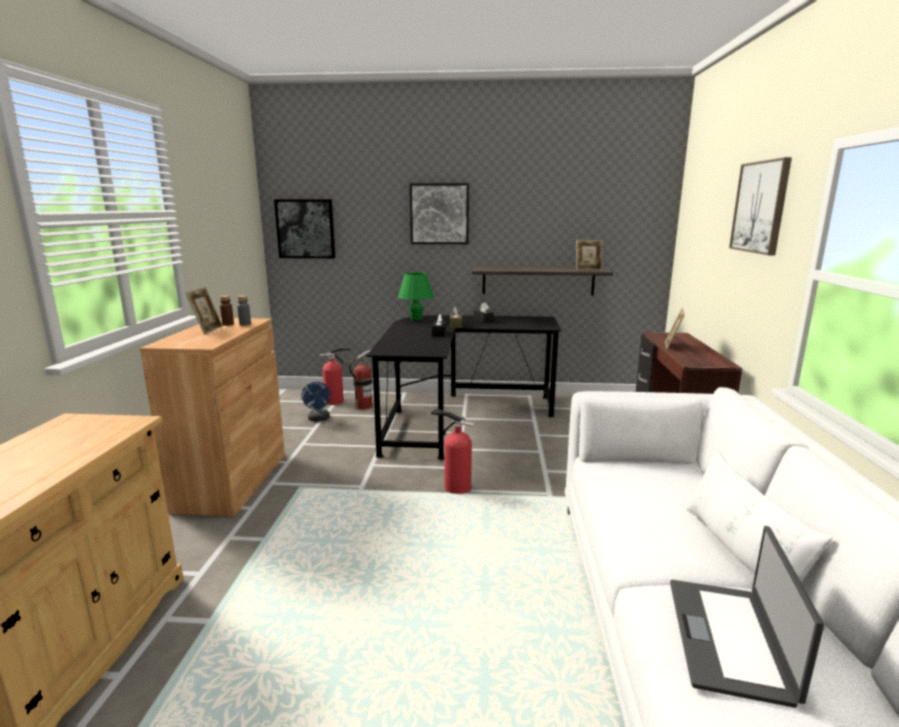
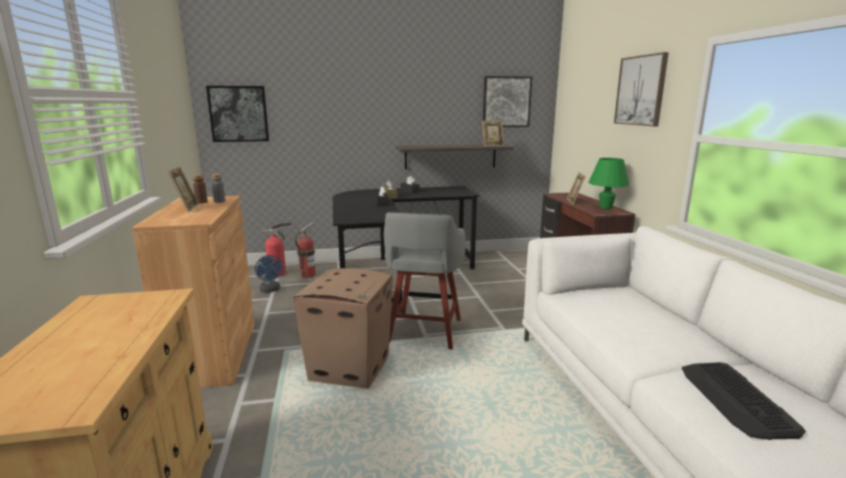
camera: 15 degrees left, 0 degrees up
green table lamp [398,272,434,321] -> green table lamp moved to [588,158,630,209]
picture [410,183,469,244] -> picture moved to [483,76,532,127]
fire extinguisher [431,409,474,494] -> grey stool [384,212,466,349]
laptop [670,526,824,708] -> keyboard [682,362,806,440]
white pillow [686,450,832,582] -> none
none -> cardboard box [293,268,393,389]

